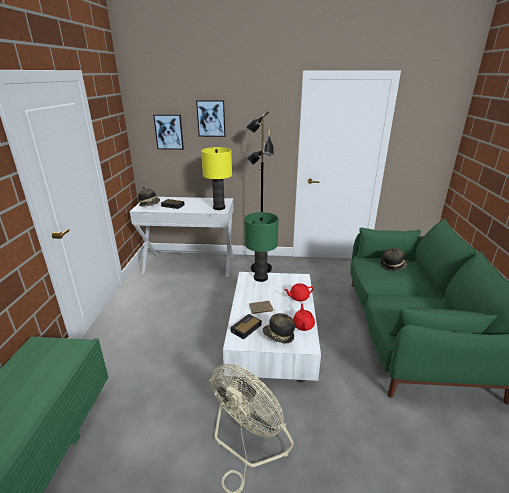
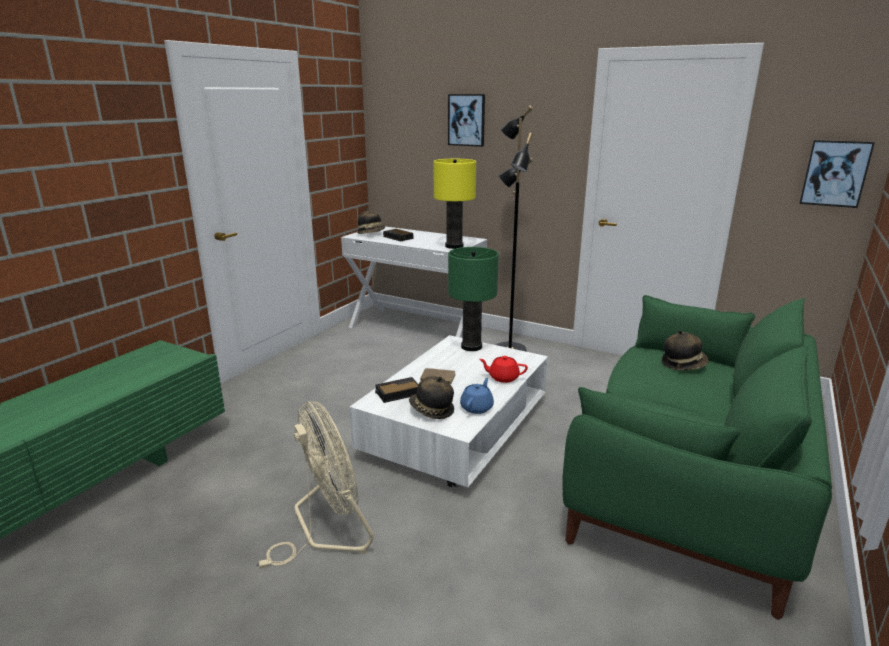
camera: 25 degrees right, 5 degrees down
picture [153,114,184,150] -> picture moved to [799,140,875,208]
red teapot [293,303,315,331] -> blue teapot [460,378,494,414]

